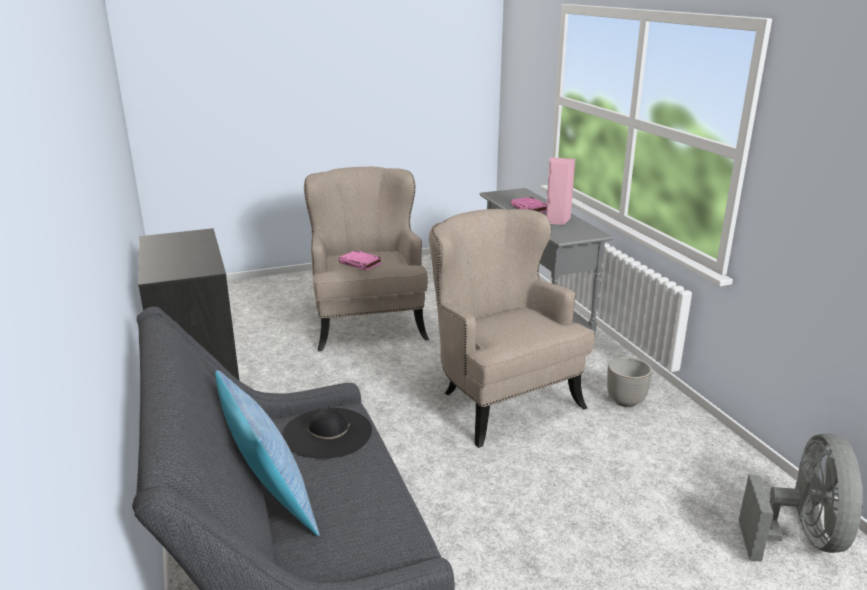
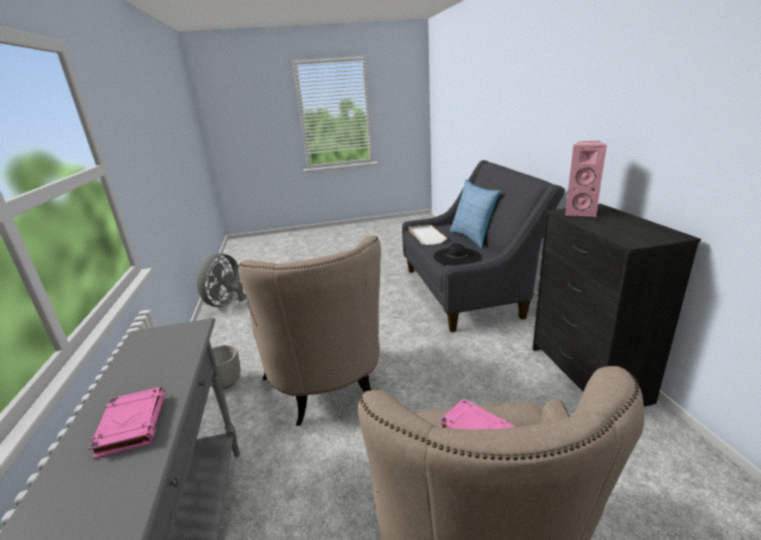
camera: 170 degrees left, 0 degrees up
pink speaker [546,157,575,225] -> pink speaker moved to [565,141,607,217]
none -> white tray [409,224,447,245]

